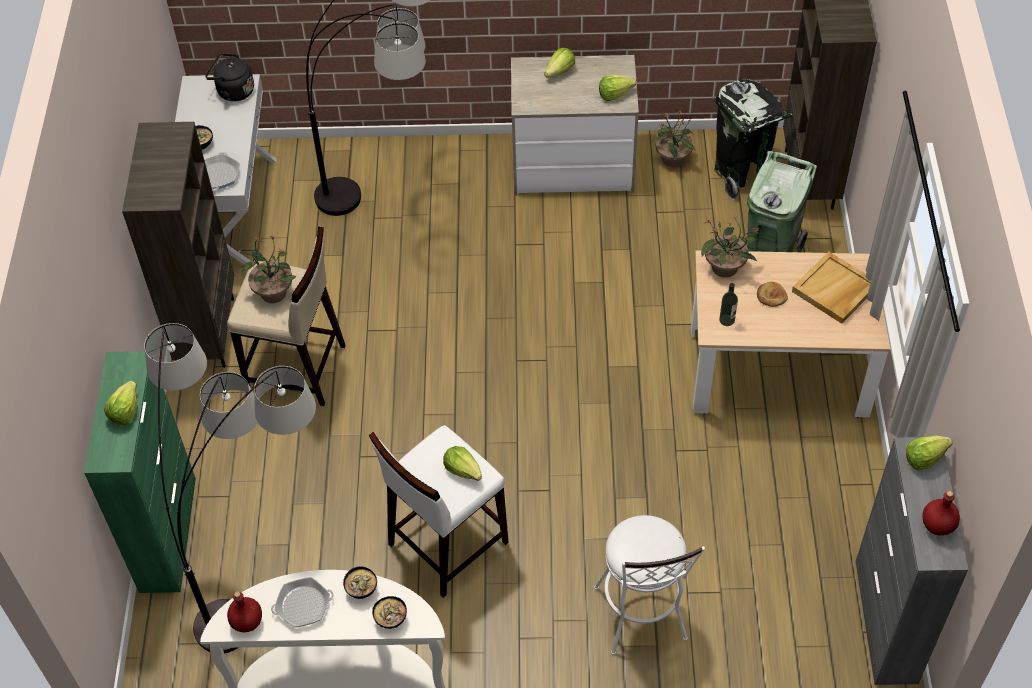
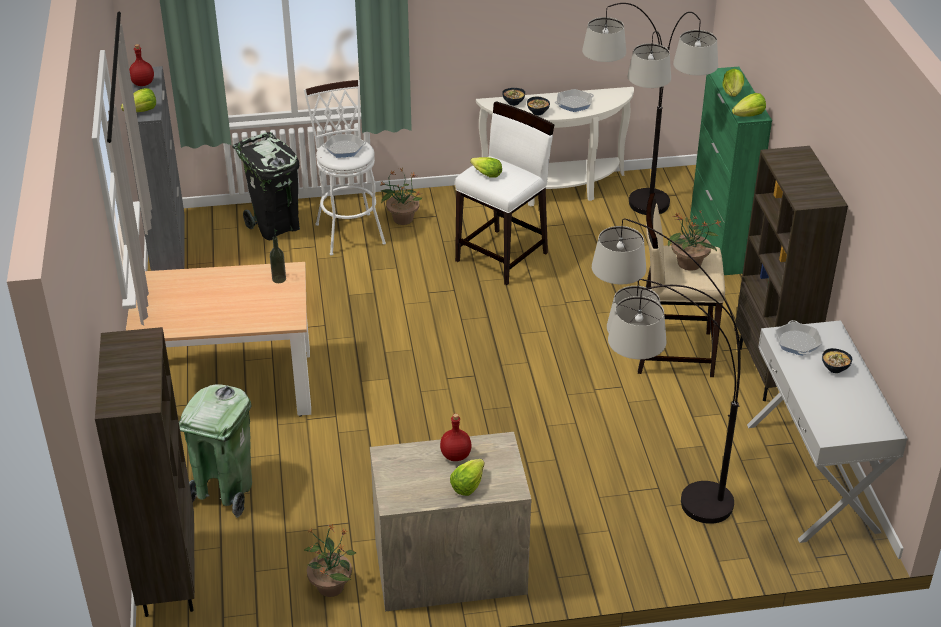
camera: 170 degrees right, 15 degrees down
black kettle [205,53,254,102] -> none
red bottle [227,591,262,632] -> red bottle moved to [440,413,471,461]
lettuce [599,75,636,101] -> lettuce moved to [732,93,766,117]
potted plant [701,215,760,278] -> potted plant moved to [380,168,422,225]
black trash can [714,79,793,200] -> black trash can moved to [232,132,300,240]
bread [757,282,788,307] -> none
beige tray [792,252,871,324] -> none
none -> frying pan [322,134,366,157]

